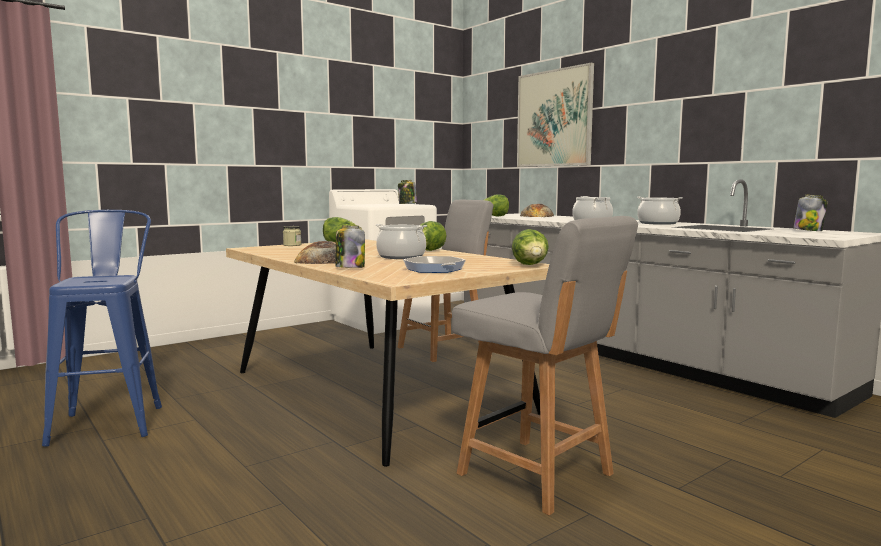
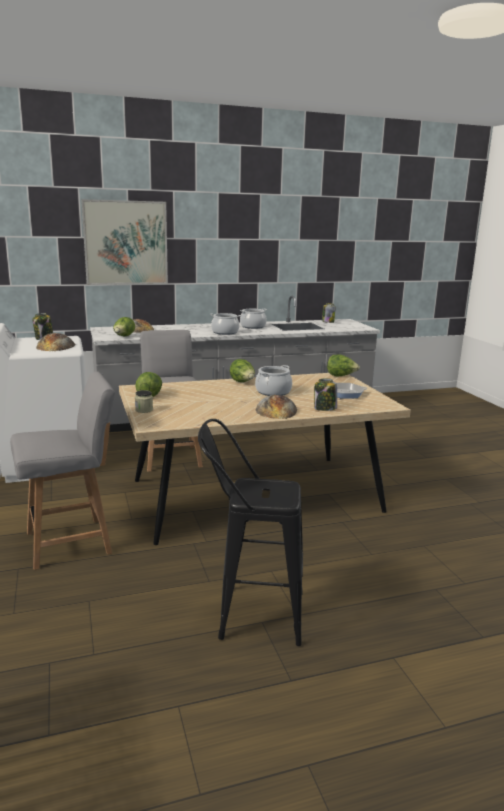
camera: 70 degrees left, 10 degrees up
blue stool [42,210,162,447] -> black stool [198,419,303,646]
grey chair [451,216,638,515] -> grey chair moved to [10,371,115,570]
none -> bread [36,333,75,351]

